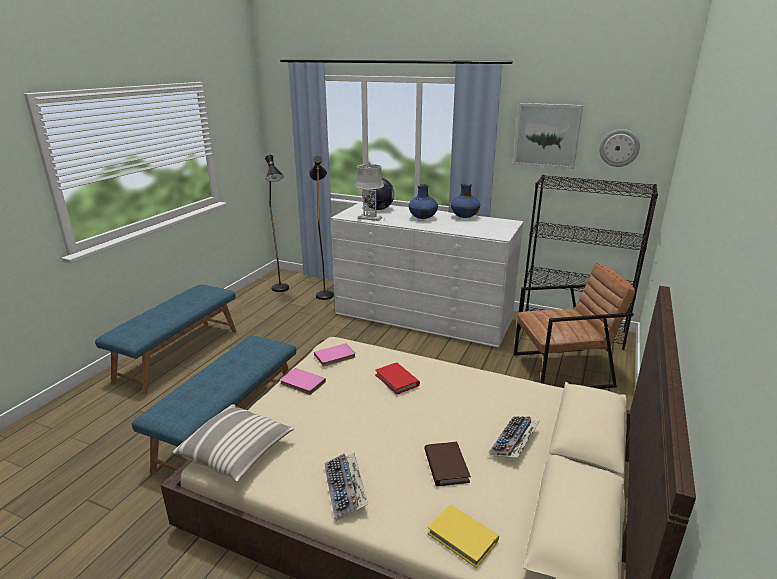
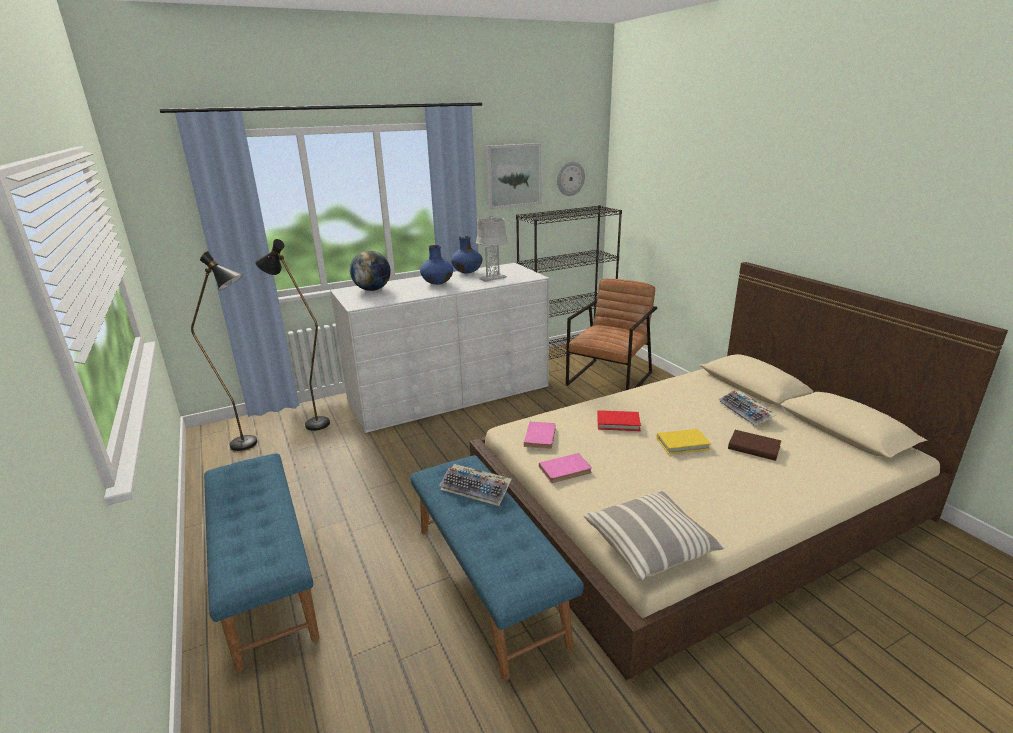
camera: 50 degrees left, 0 degrees up
keyboard [325,453,368,521] -> keyboard moved to [439,464,512,506]
grey table lamp [355,162,384,221] -> grey table lamp moved to [476,215,508,282]
yellow book [427,504,499,568] -> yellow book moved to [657,429,711,454]

